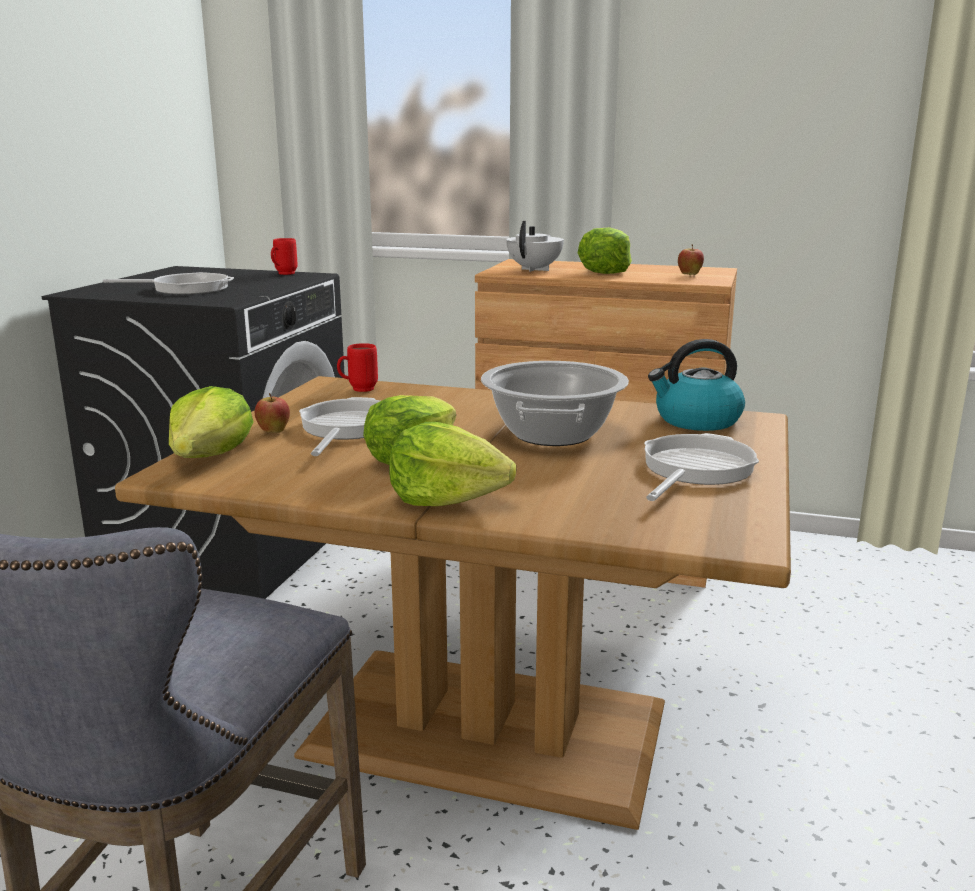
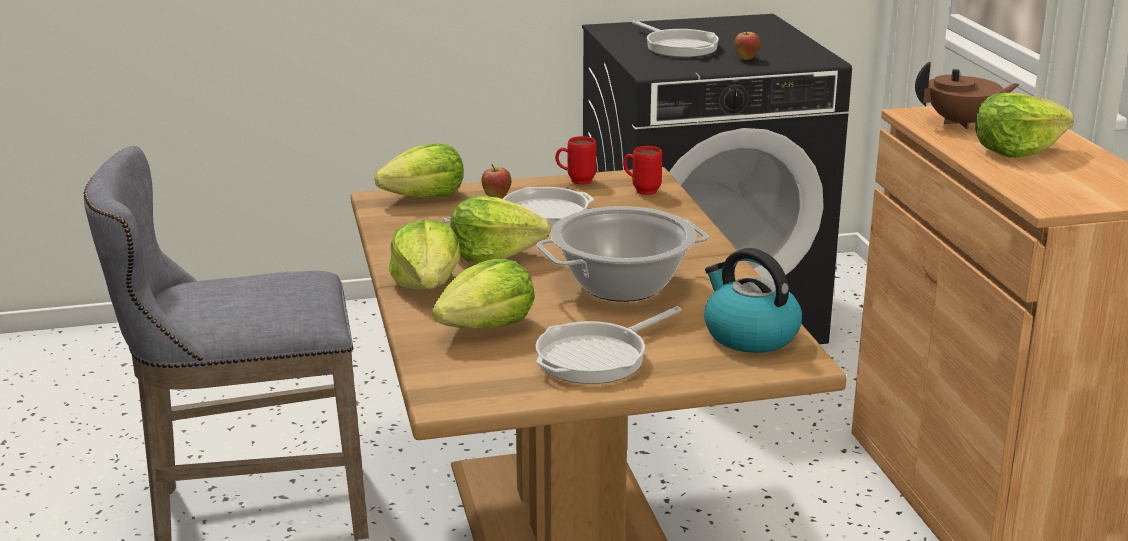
camera: 60 degrees right, 5 degrees up
red mug [271,238,298,275] -> red mug moved to [555,136,596,184]
white teapot [506,221,564,272] -> brown teapot [915,61,1020,129]
frying pan [644,433,759,501] -> frying pan turned 135 degrees clockwise [535,306,682,384]
apple [678,244,704,275] -> apple moved to [734,28,760,60]
none -> lettuce [432,259,535,329]

